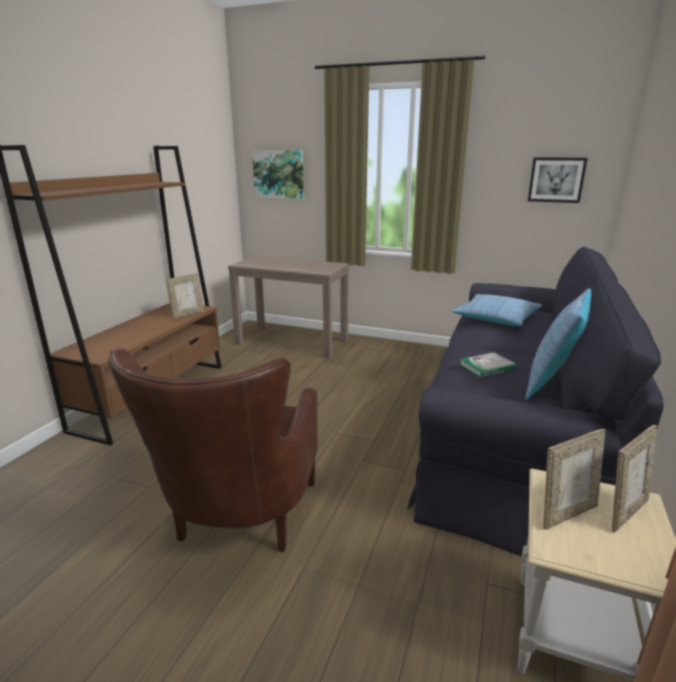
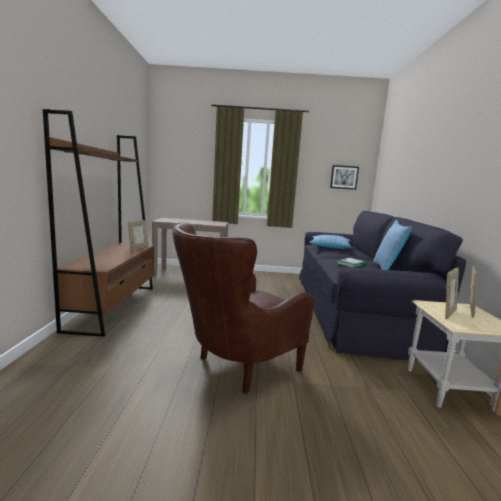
camera: 20 degrees left, 10 degrees down
brown armchair [109,349,318,552] -> brown armchair turned 60 degrees clockwise [172,223,314,393]
picture [252,150,304,200] -> none

